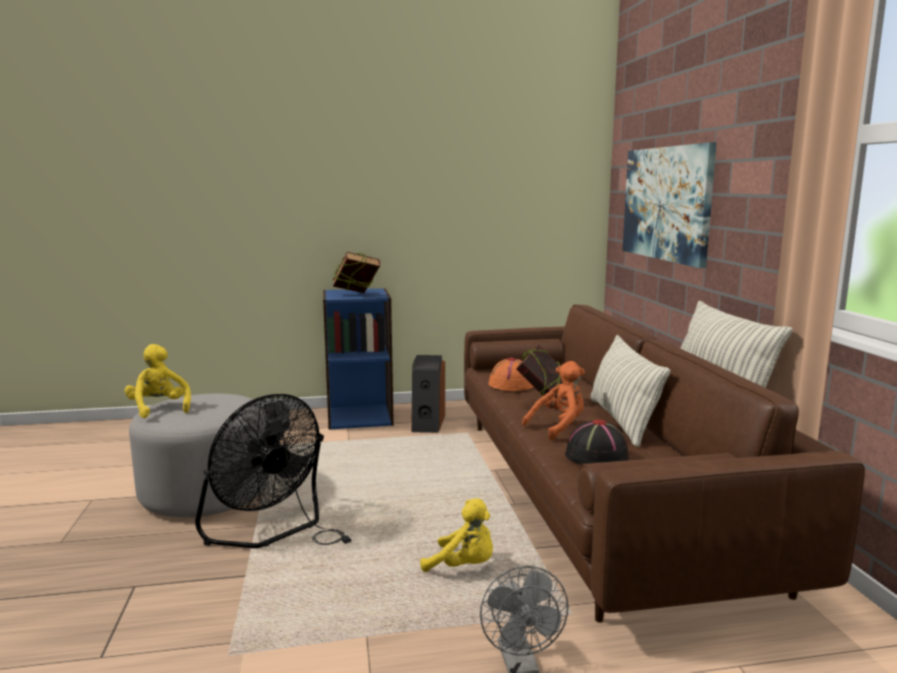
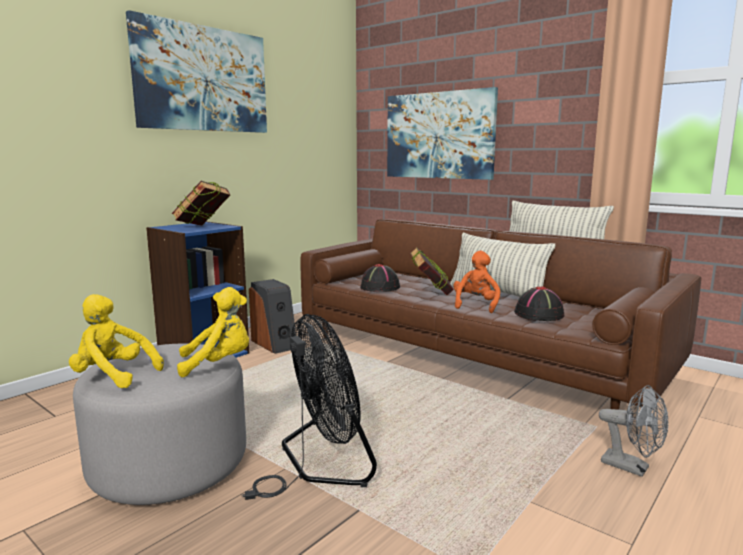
camera: 40 degrees left, 0 degrees up
black fan [195,394,351,548] -> black fan turned 150 degrees clockwise [242,314,377,500]
yellow plush toy [420,498,493,572] -> yellow plush toy moved to [177,287,249,377]
orange hat [489,357,534,391] -> black hat [360,264,400,292]
none -> picture [126,10,267,133]

